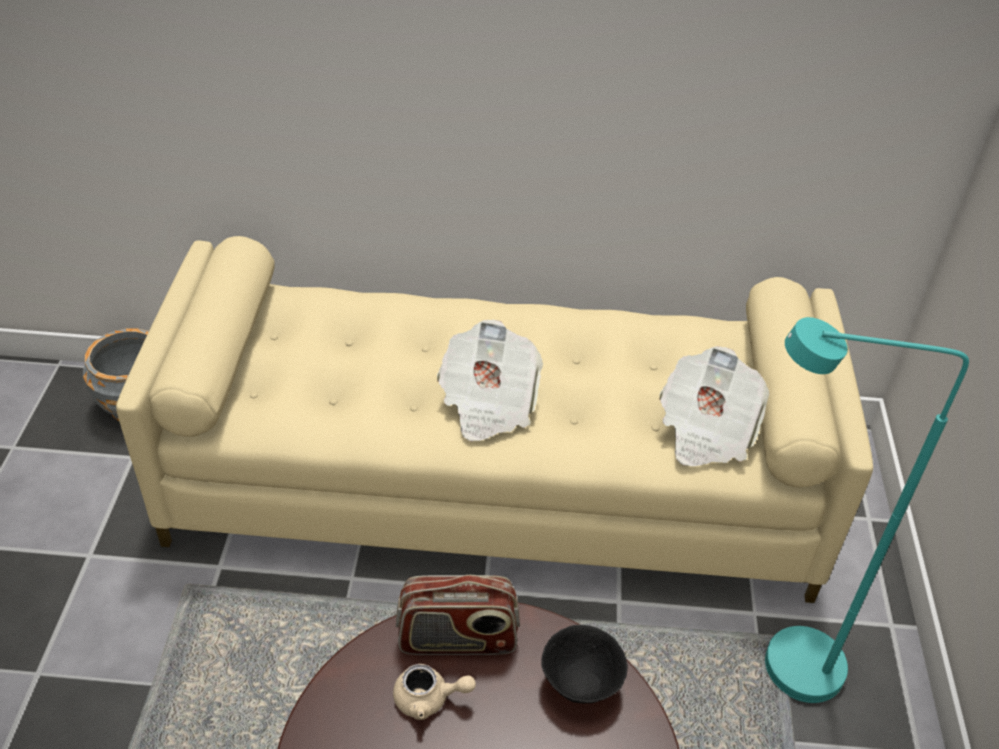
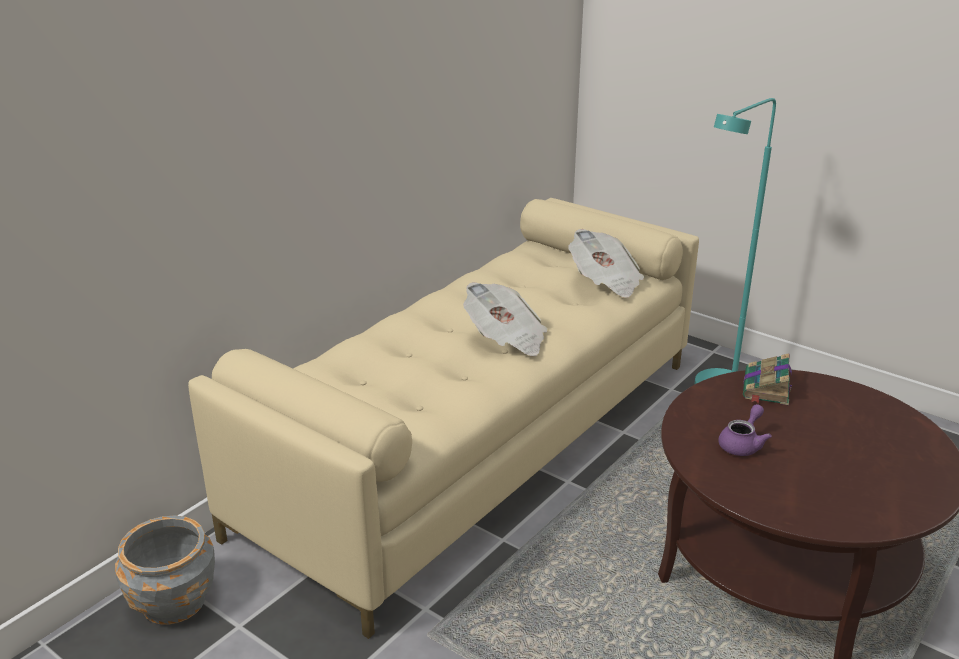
camera: 55 degrees left, 15 degrees down
beige teapot [393,664,476,720] -> purple teapot [718,404,772,456]
radio [396,575,520,655] -> none
black bowl [541,625,628,703] -> book [743,353,792,405]

